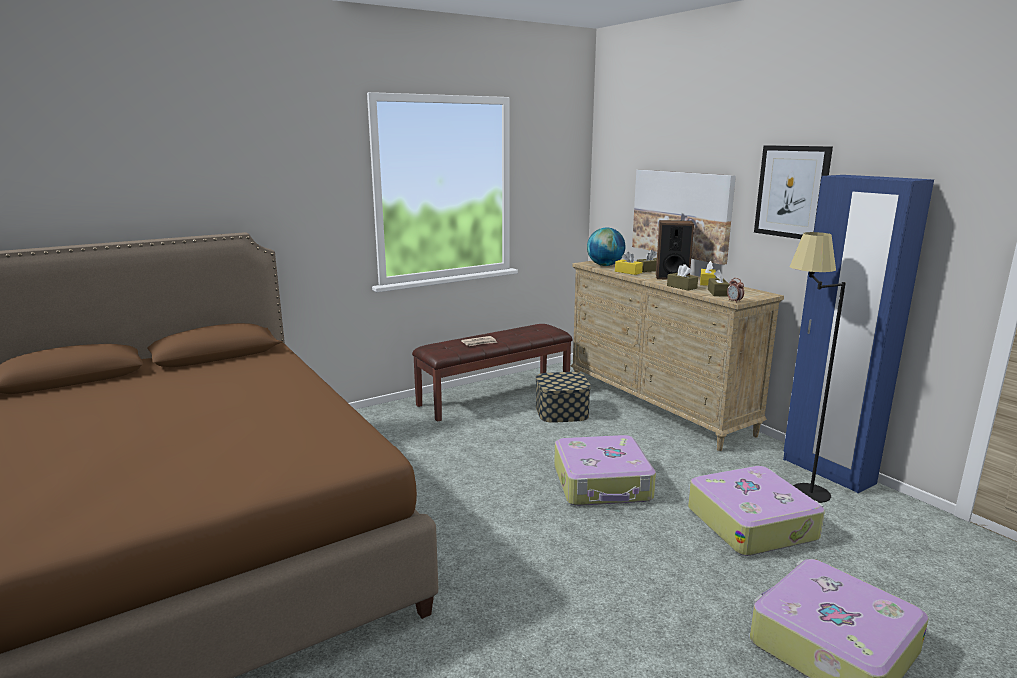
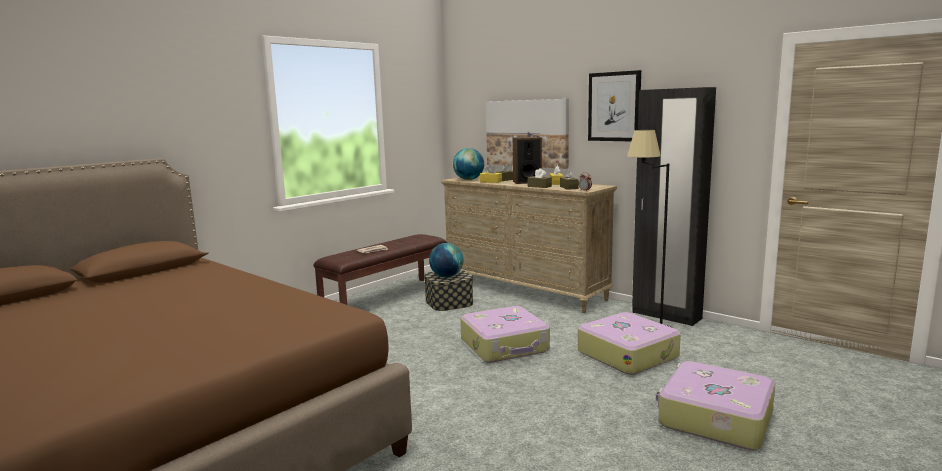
camera: 15 degrees left, 5 degrees down
blue wardrobe [783,175,934,493] -> black wardrobe [632,87,716,326]
none -> globe [429,243,464,277]

